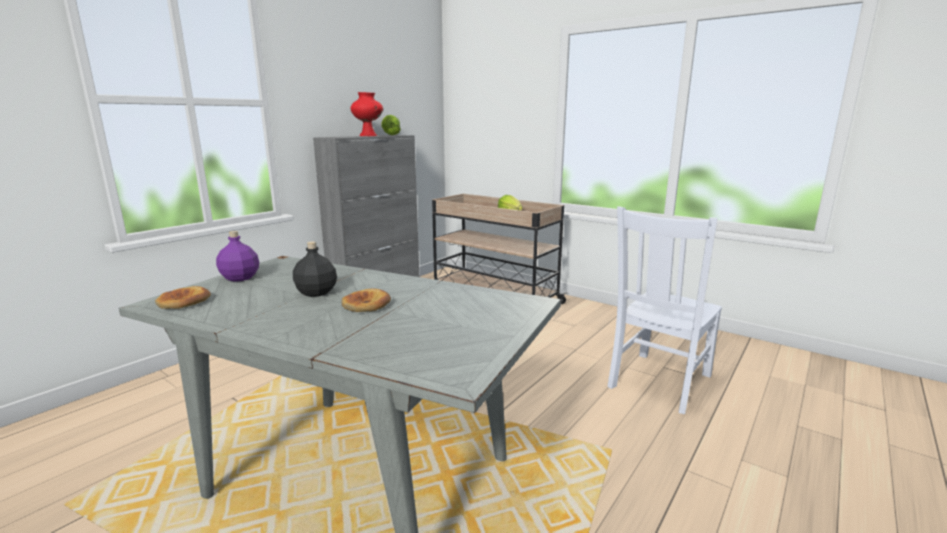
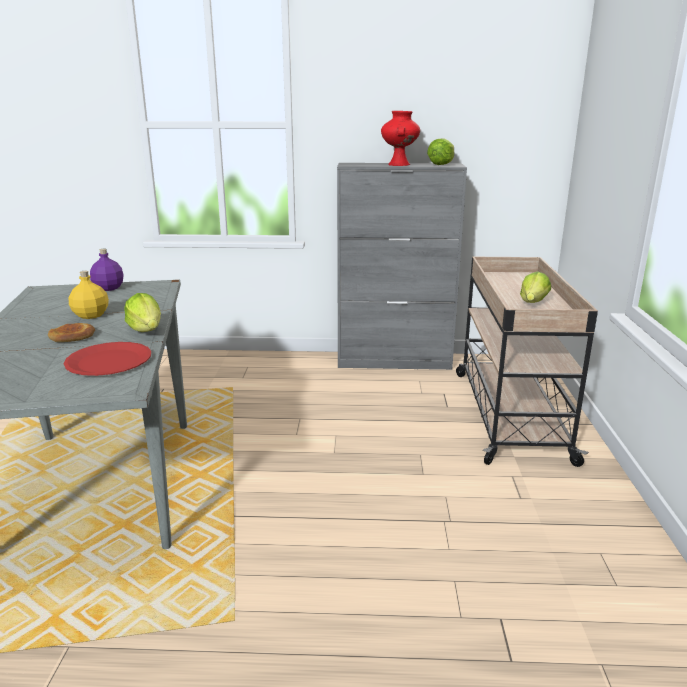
camera: 55 degrees right, 5 degrees up
bread [155,286,211,309] -> none
black bottle [293,241,337,297] -> yellow bottle [68,271,109,319]
white chair [607,206,722,414] -> none
none -> red plate [64,342,151,376]
none -> lettuce [124,293,161,332]

